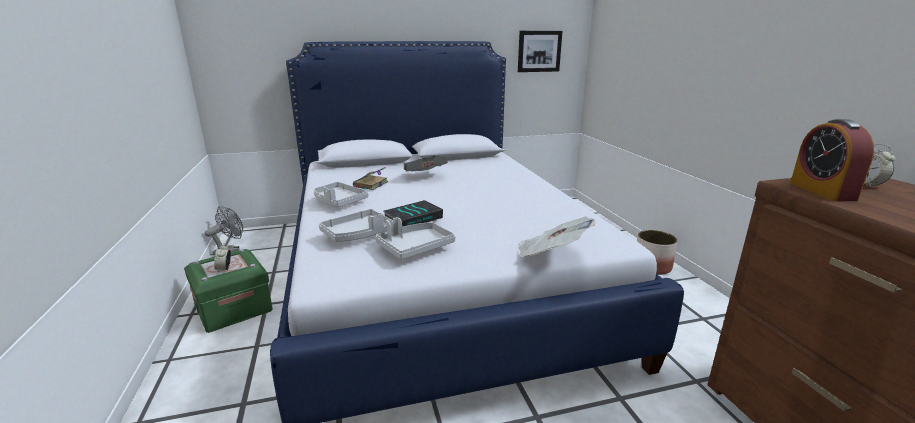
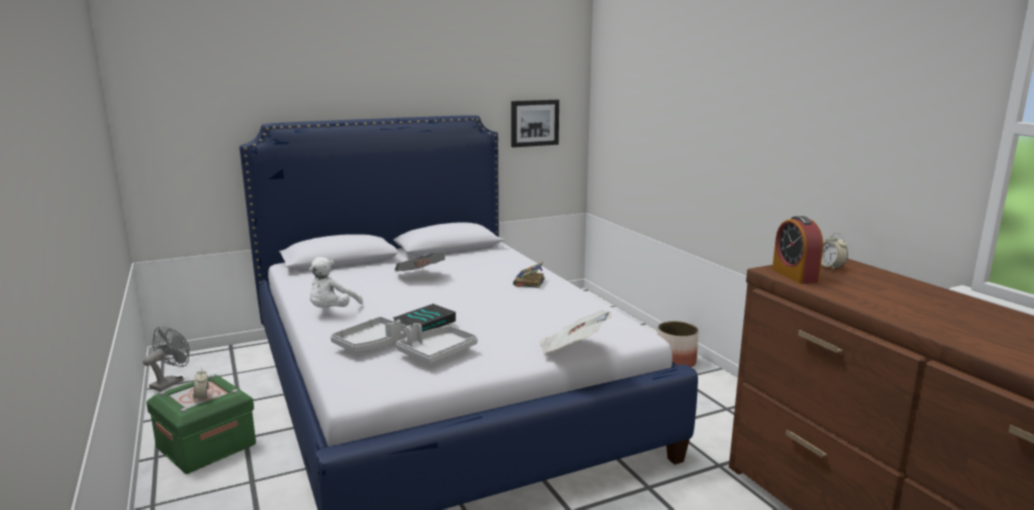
camera: 10 degrees left, 5 degrees down
grey tray [313,182,368,207] -> white plush toy [309,257,363,308]
book [353,167,388,190] -> book moved to [513,262,545,288]

